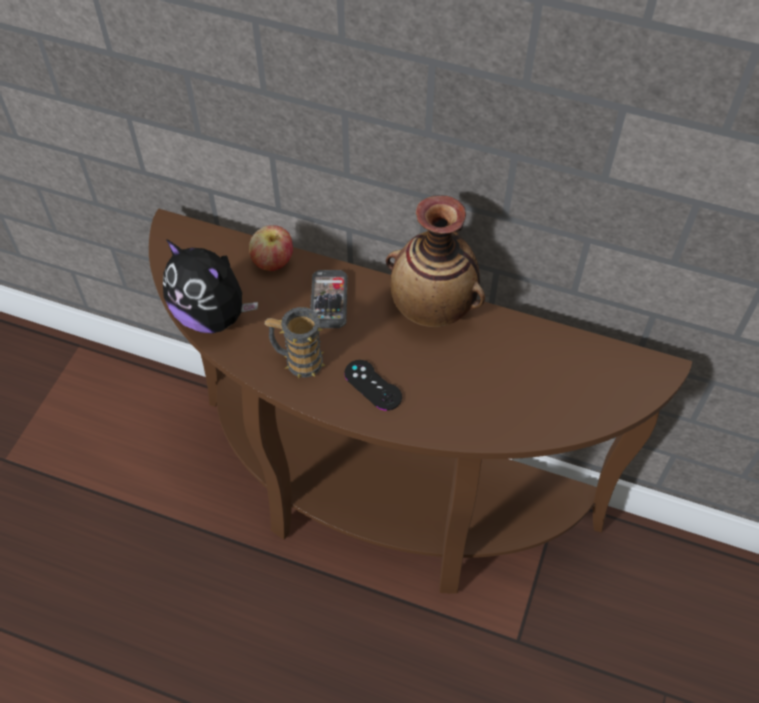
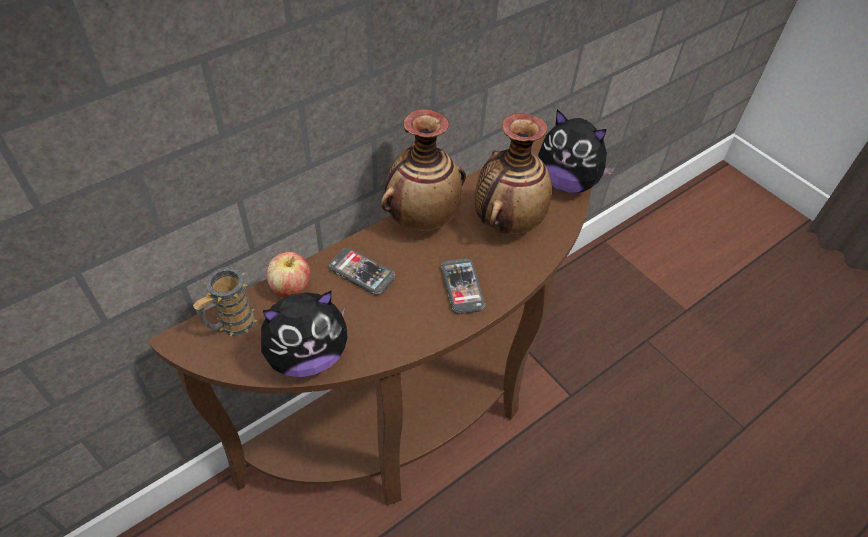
camera: 60 degrees left, 5 degrees down
mug [265,307,326,378] -> mug moved to [193,267,257,337]
black game controller [344,360,402,411] -> phone [441,258,486,314]
none -> vase [475,114,551,234]
none -> plush toy [538,109,616,193]

